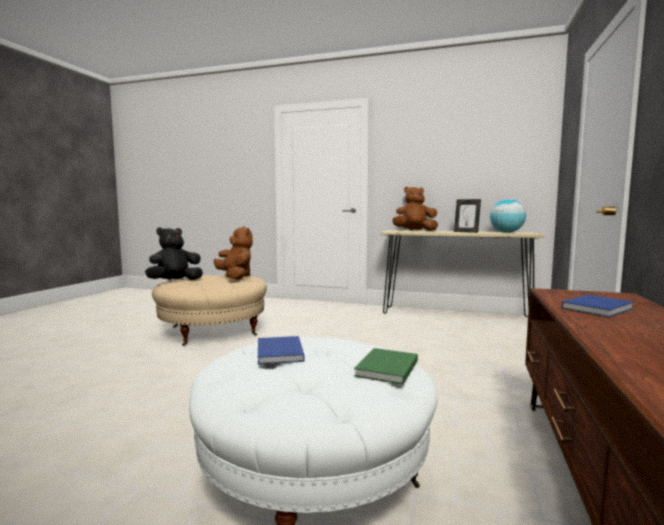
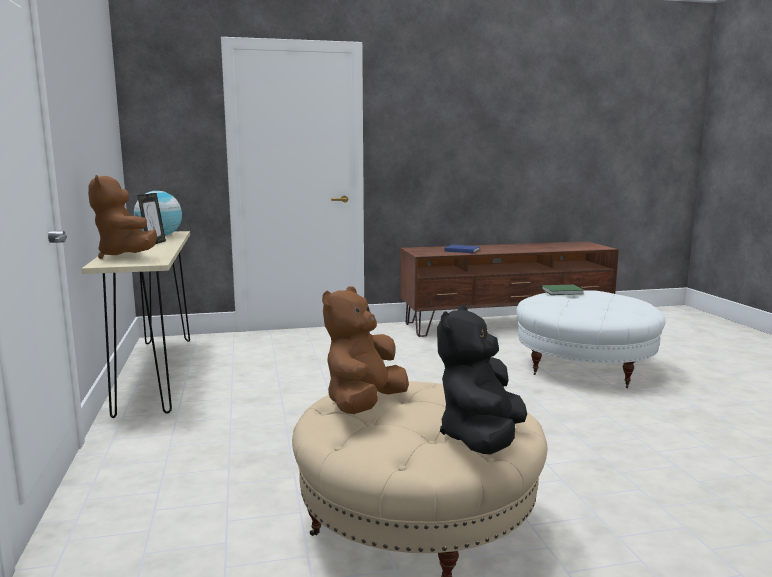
camera: 120 degrees left, 5 degrees up
black plush toy [145,227,203,280] -> black plush toy turned 90 degrees clockwise [437,305,527,455]
blue book [258,336,304,365] -> none

